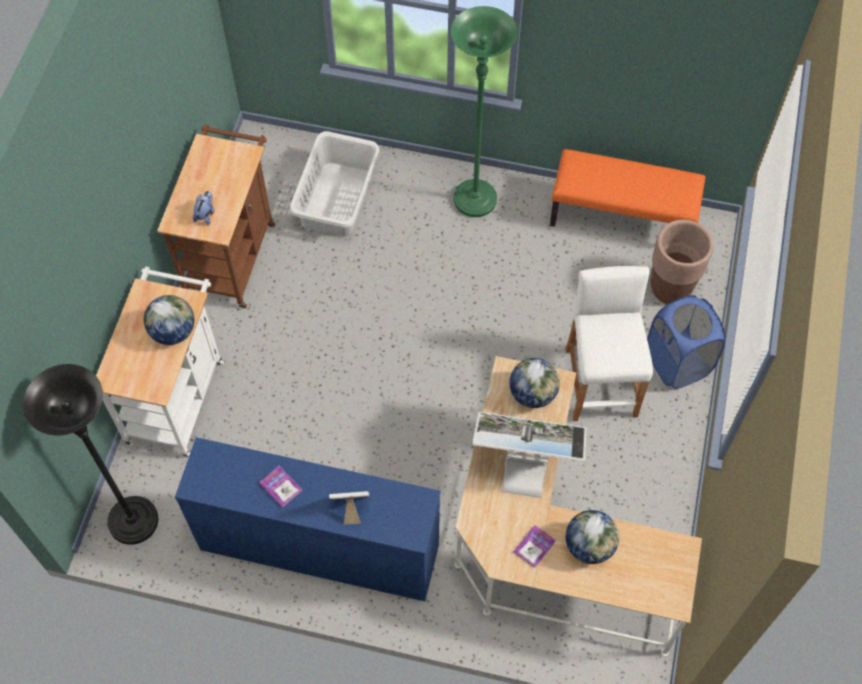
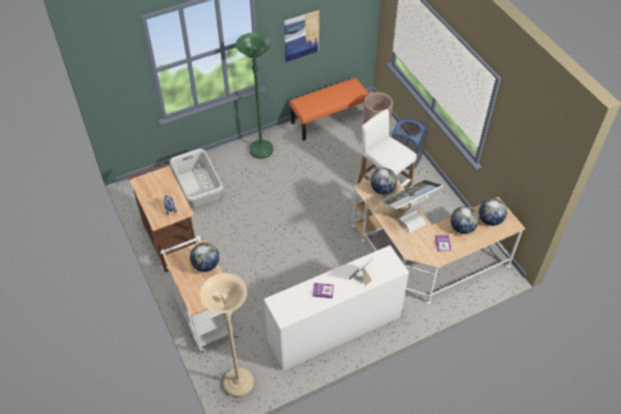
camera: 40 degrees left, 10 degrees down
black floor lamp [23,364,158,545] -> beige floor lamp [200,273,254,397]
blue dresser [175,437,441,602] -> white dresser [264,245,409,371]
none -> picture [284,10,319,62]
none -> globe [479,198,507,226]

